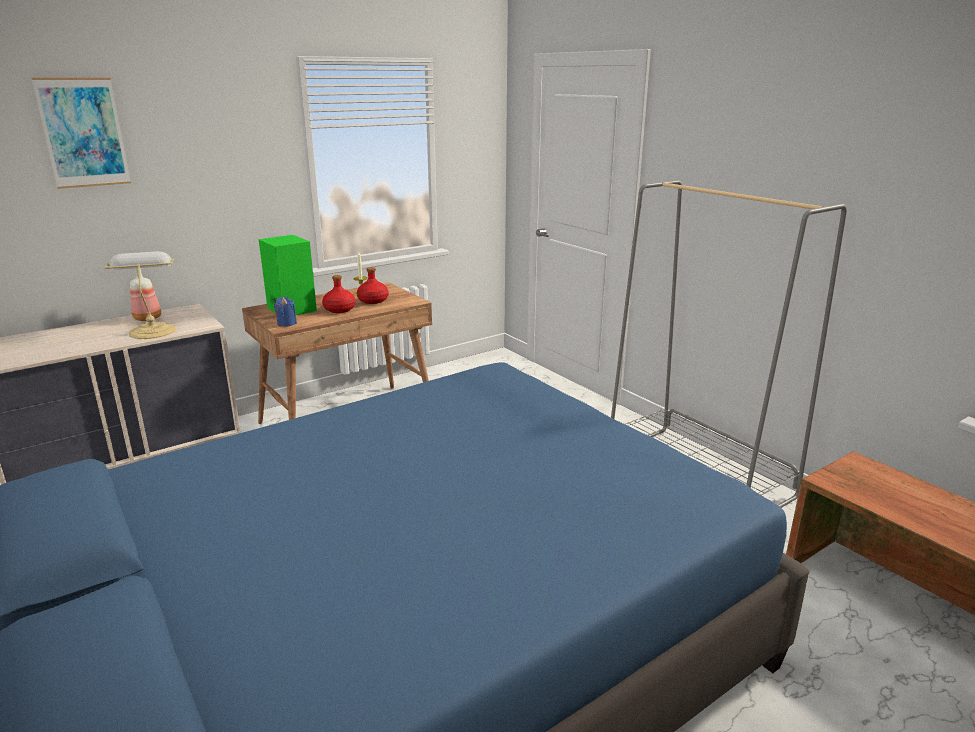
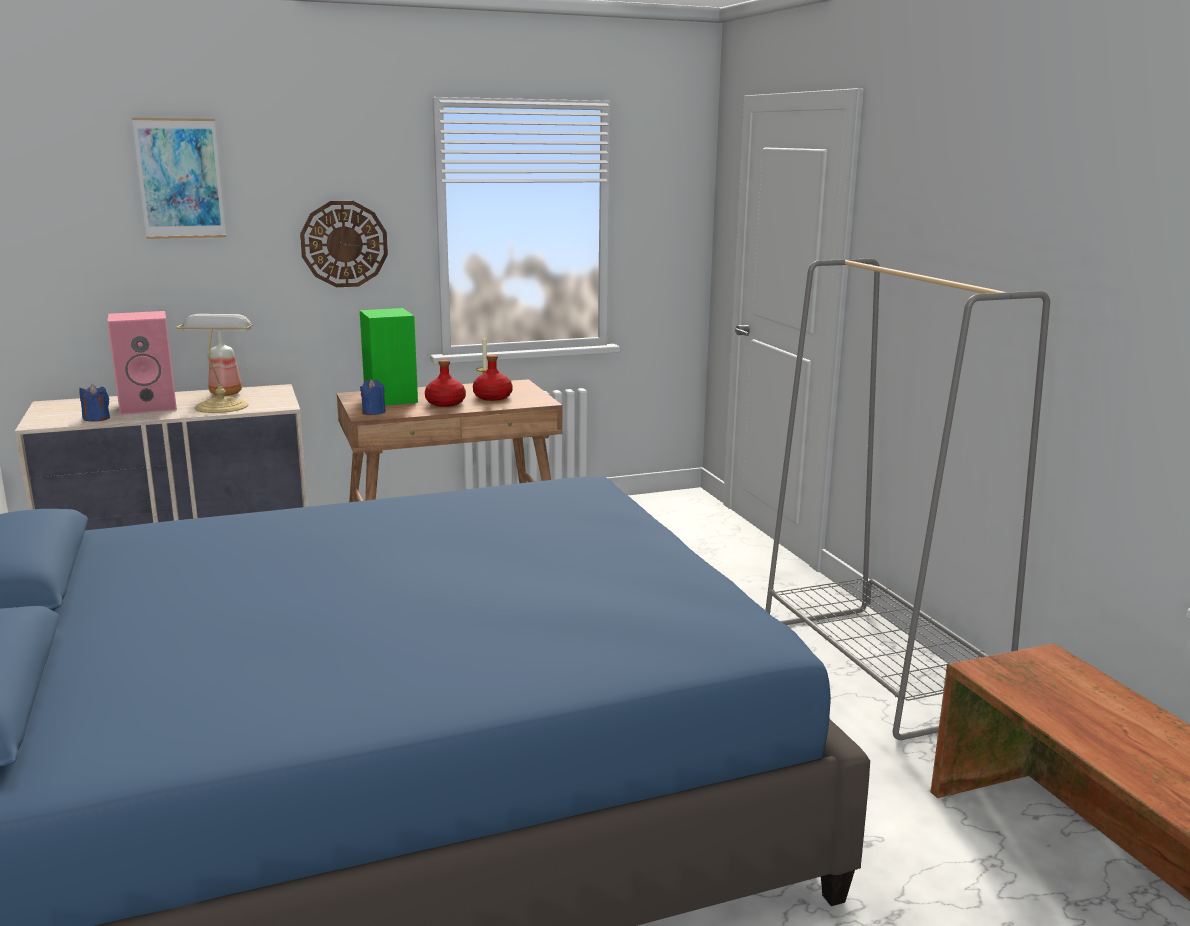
camera: 15 degrees right, 5 degrees down
none -> blue candle [79,384,110,422]
none -> pink speaker [107,311,177,415]
none -> wall clock [300,201,388,287]

